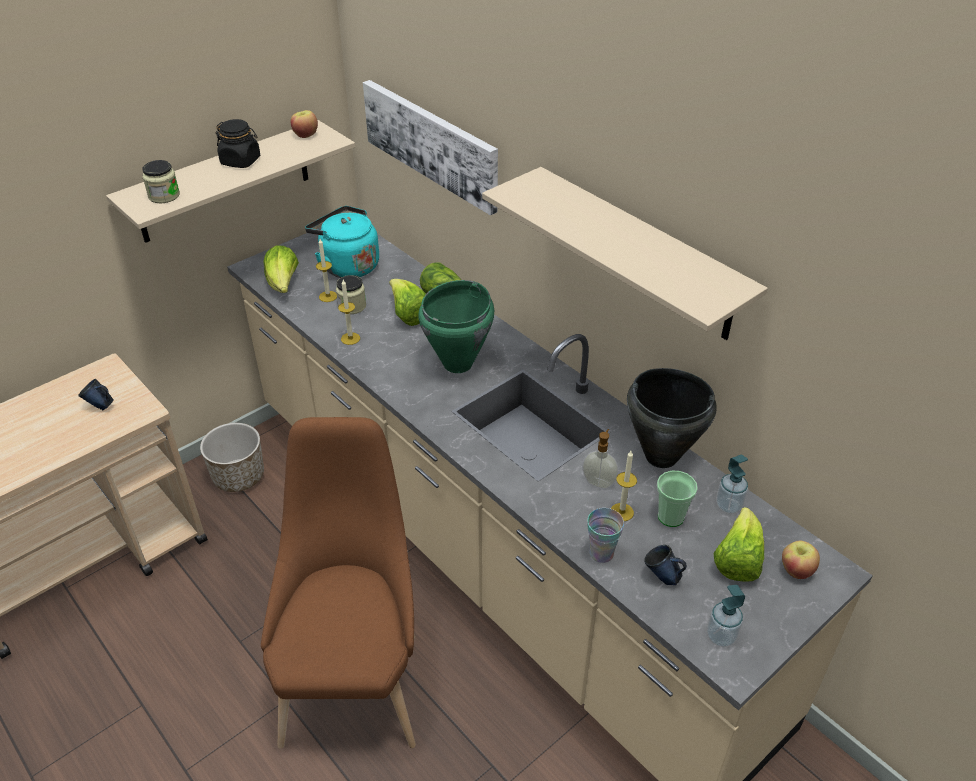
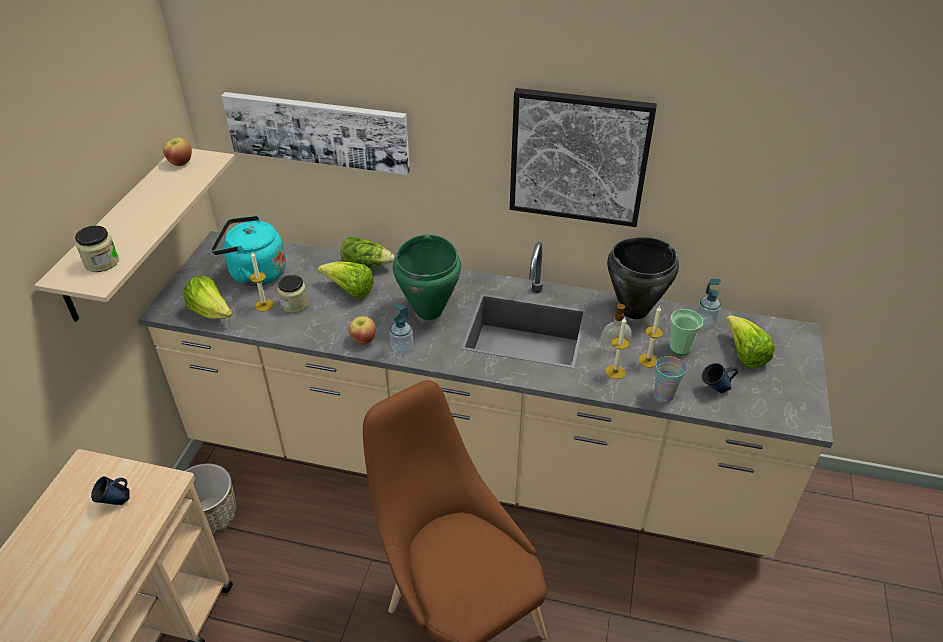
camera: 35 degrees left, 0 degrees up
black jar [216,119,260,168] -> none
candle [338,280,360,345] -> candle moved to [606,317,629,379]
beige shelf [482,167,768,340] -> picture [510,88,657,227]
soap dispenser [707,585,745,647] -> soap dispenser moved to [390,304,413,355]
apple [782,541,820,579] -> apple moved to [349,316,376,345]

